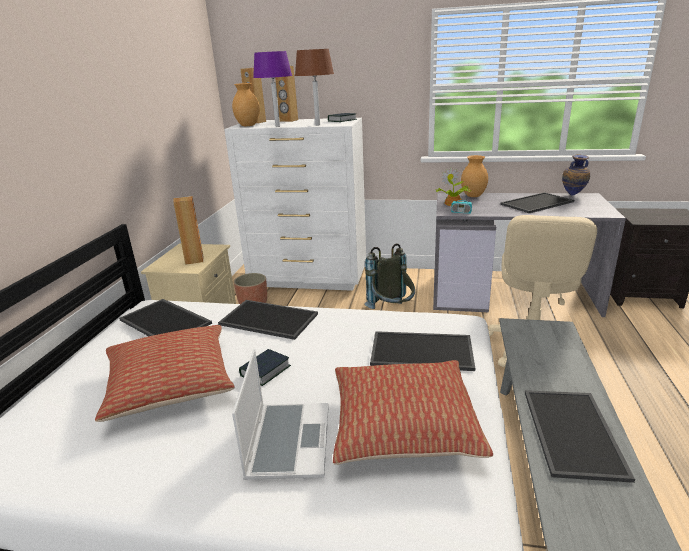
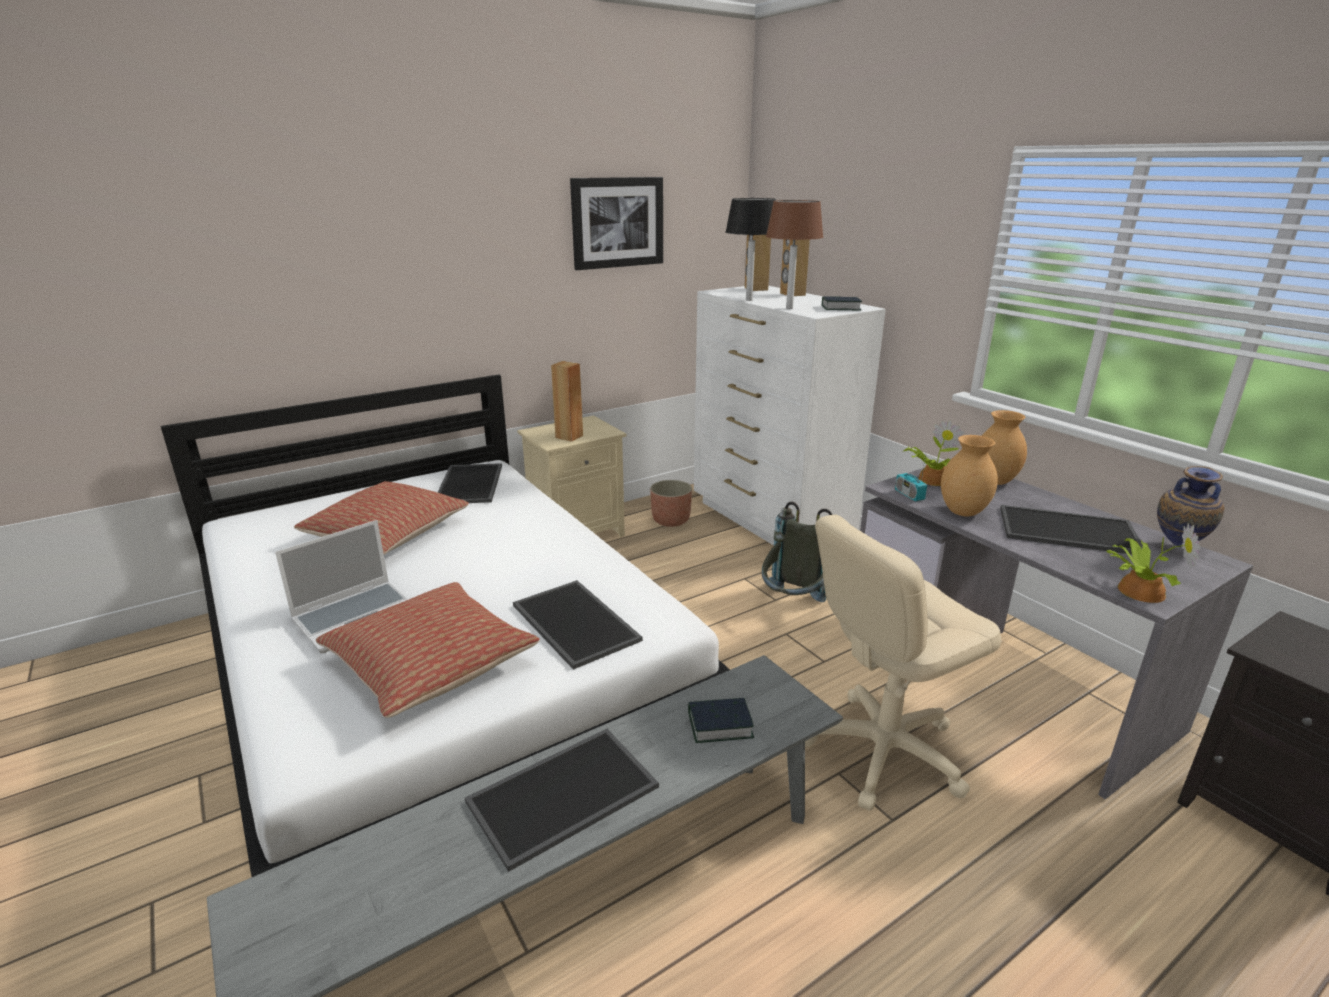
camera: 45 degrees right, 0 degrees up
tray [218,300,318,340] -> none
brown vase [232,83,260,126] -> brown vase moved to [941,435,998,516]
book [239,349,291,386] -> book moved to [688,698,754,743]
purple table lamp [253,51,292,127] -> black table lamp [725,198,776,301]
none -> picture [570,177,663,270]
none -> potted plant [1106,523,1201,603]

